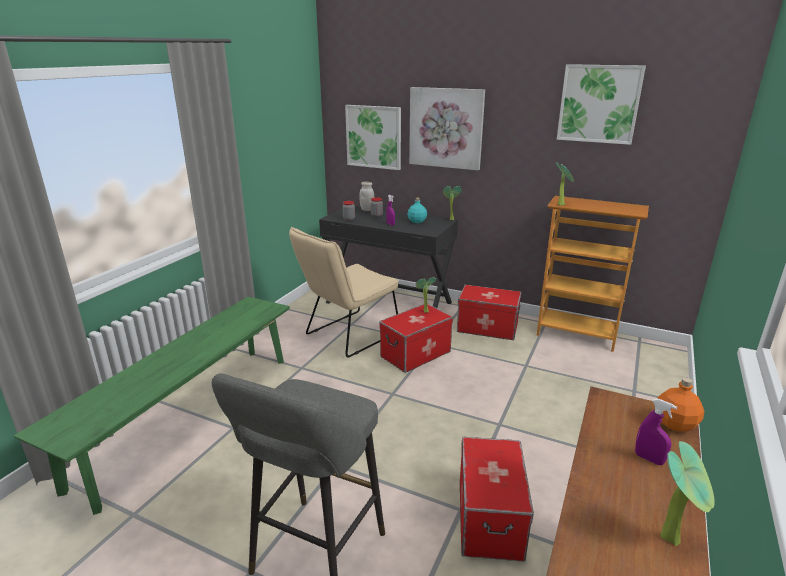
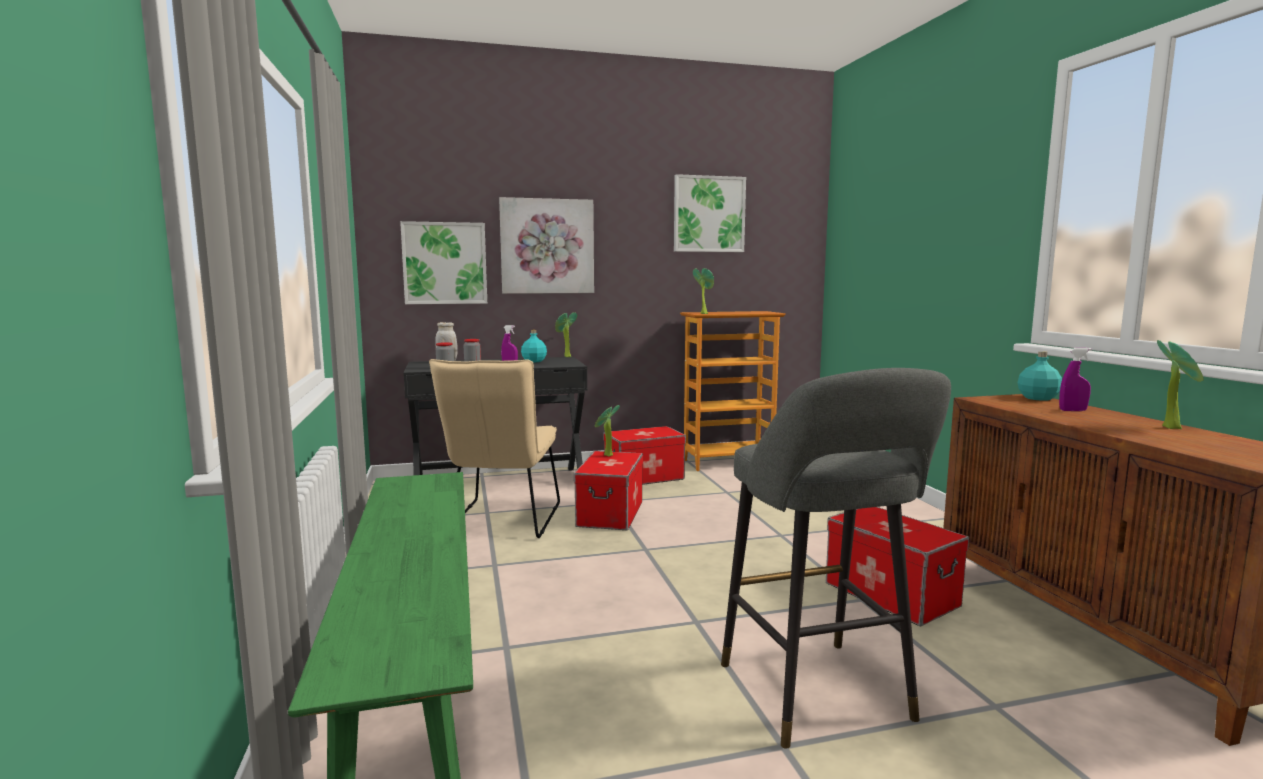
camera: 40 degrees left, 15 degrees down
orange bottle [657,377,704,431] -> turquoise bottle [1018,351,1062,401]

